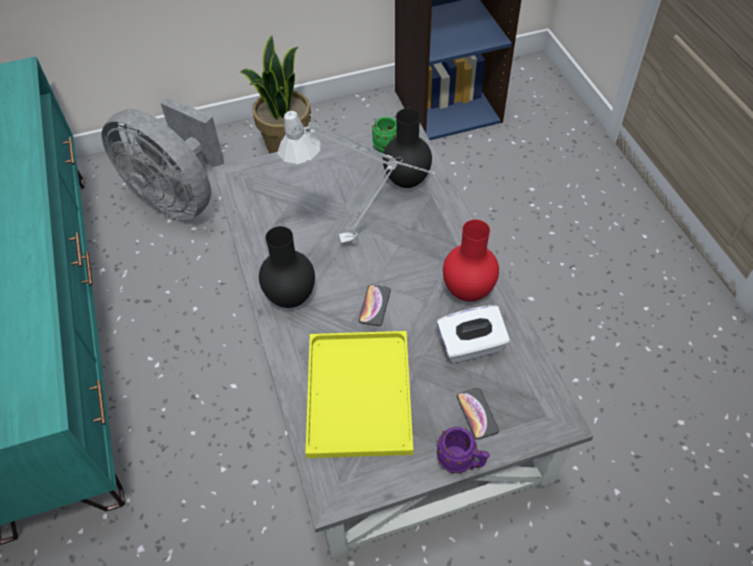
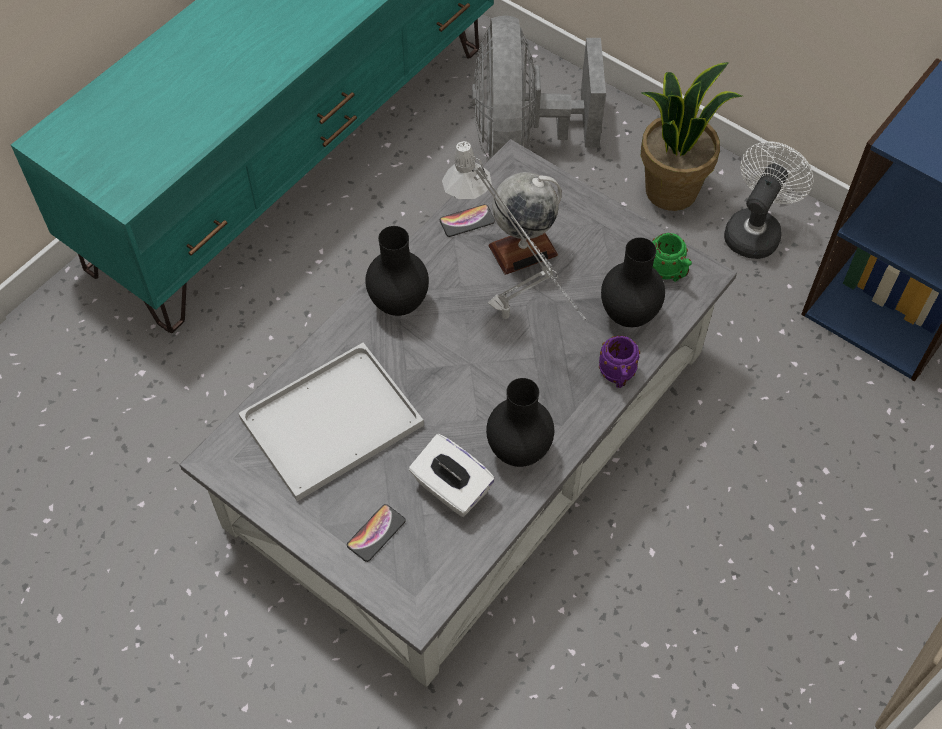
camera: 55 degrees right, 5 degrees up
yellow tray [306,331,413,458] -> white tray [238,343,424,501]
phone [359,285,391,326] -> phone moved to [440,204,495,237]
purple mug [437,426,490,474] -> purple mug moved to [599,336,640,388]
red vase [443,219,499,302] -> black vase [486,378,554,467]
none -> globe [488,172,562,275]
none -> white fan [724,142,814,259]

